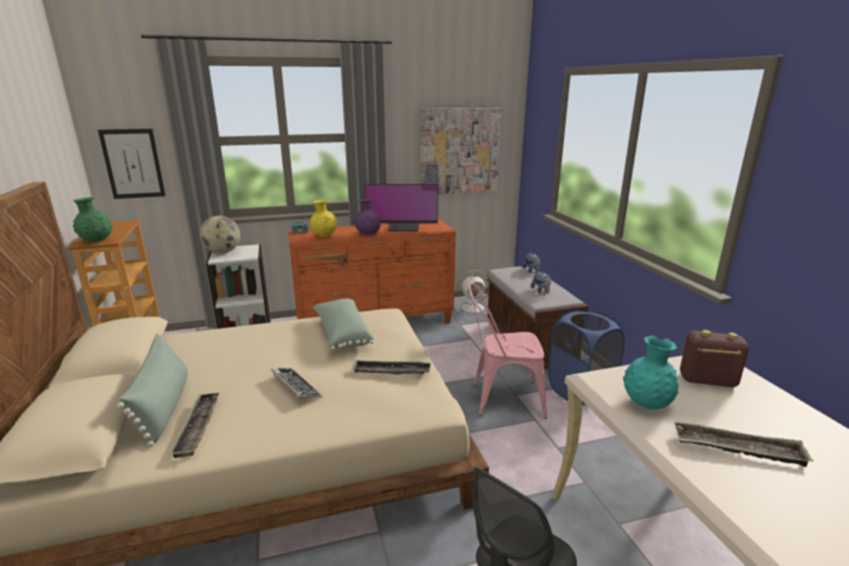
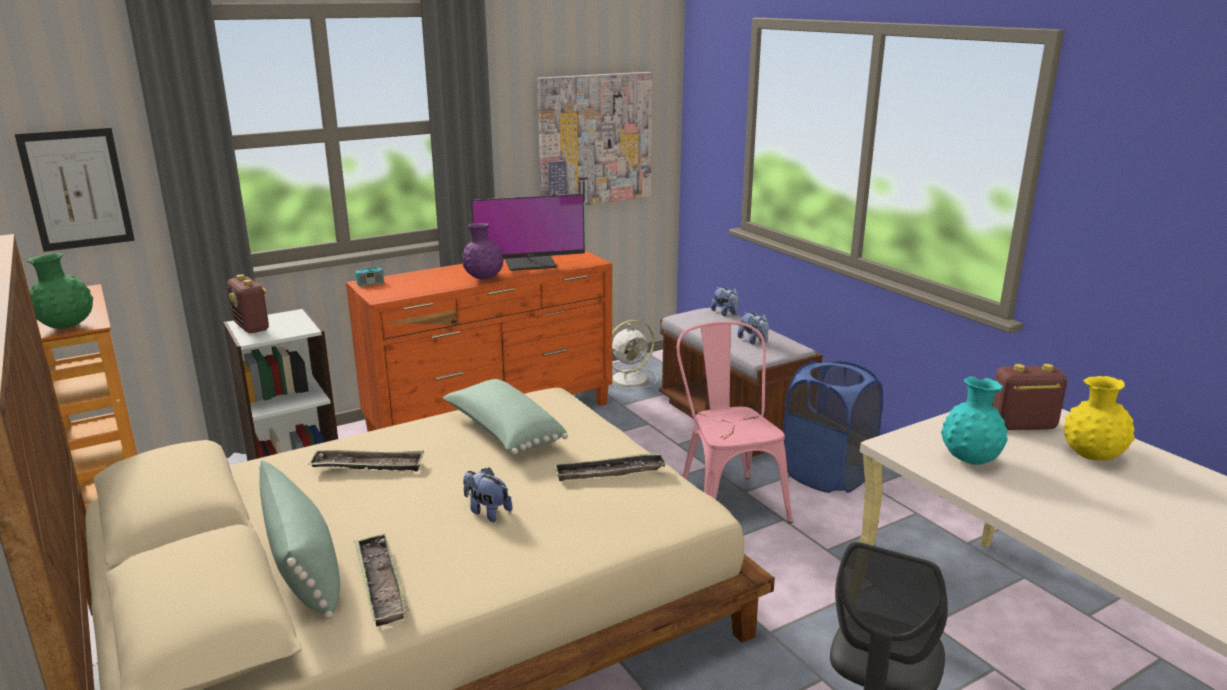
camera: 15 degrees left, 0 degrees up
globe [200,216,240,253] -> radio [227,274,269,333]
keyboard [271,368,322,398] -> plush toy [463,467,513,522]
yellow vase [310,200,337,237] -> yellow vase moved to [1063,376,1135,461]
pink chair [468,283,547,419] -> pink chair turned 90 degrees clockwise [676,321,793,523]
tray [674,422,814,467] -> tray moved to [309,450,424,471]

